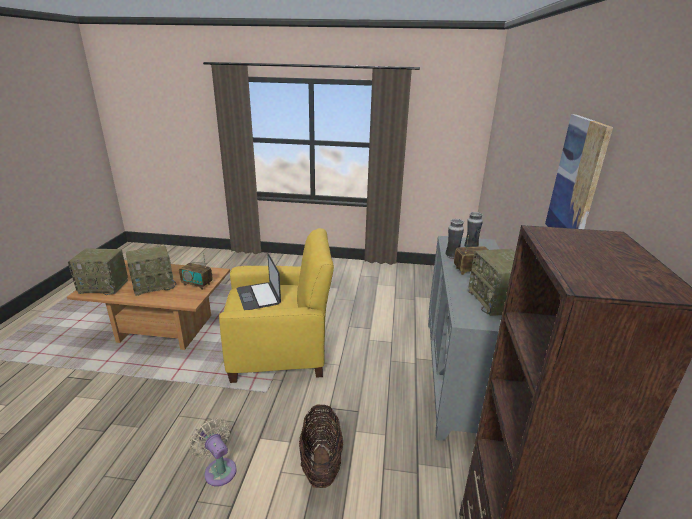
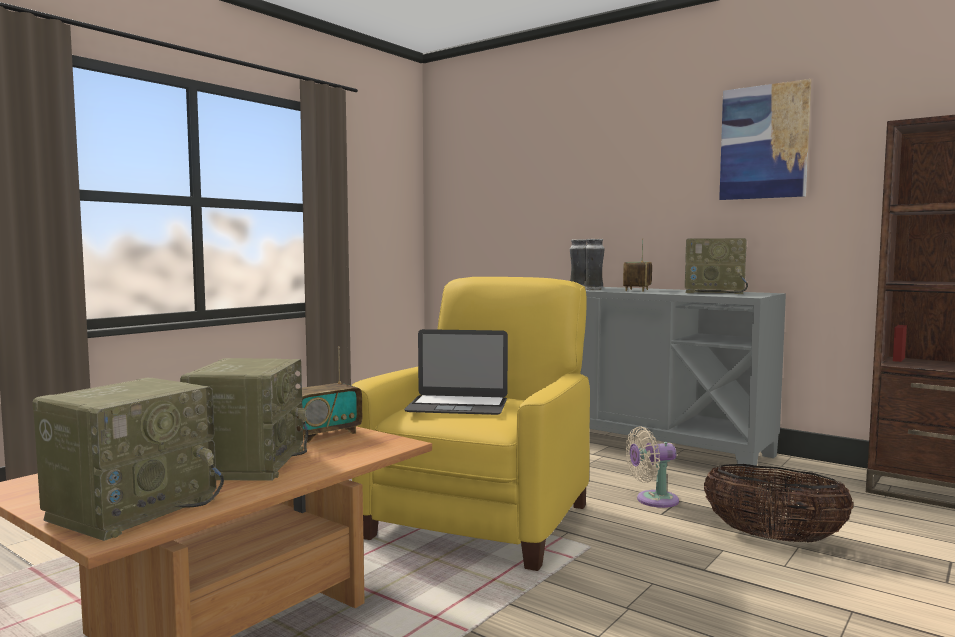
camera: 60 degrees left, 20 degrees down
beige fan [189,418,237,486] -> beige fan moved to [626,427,679,508]

